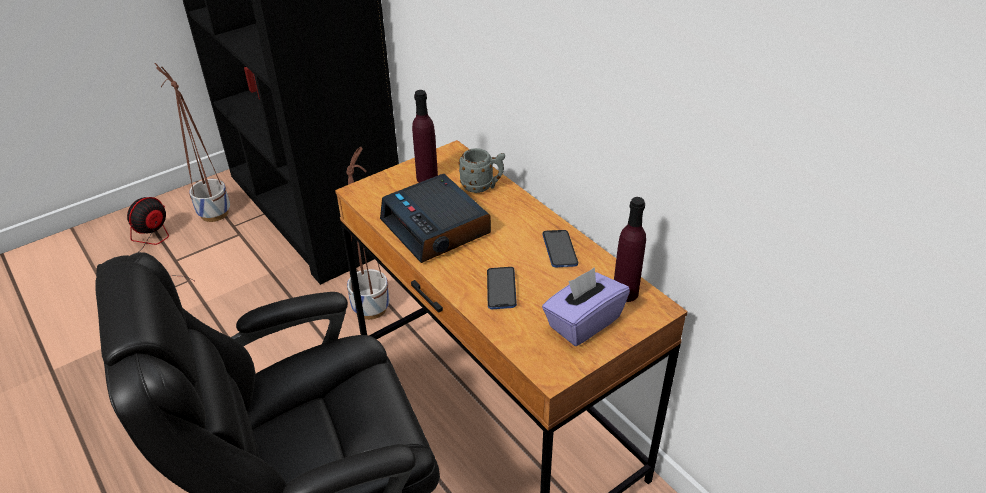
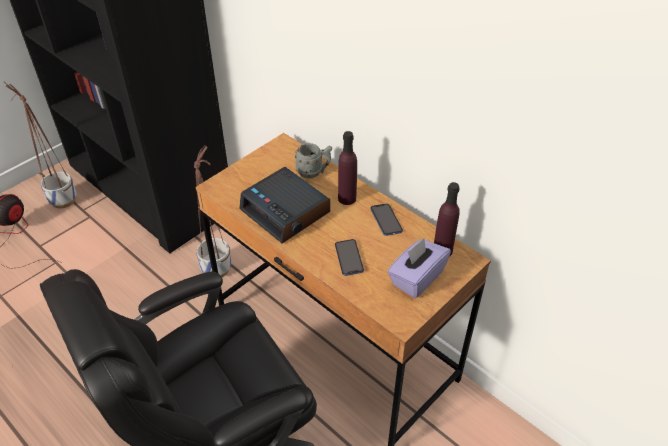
camera: 10 degrees left, 5 degrees up
purple bottle [412,90,438,183] -> purple bottle moved to [338,131,357,205]

